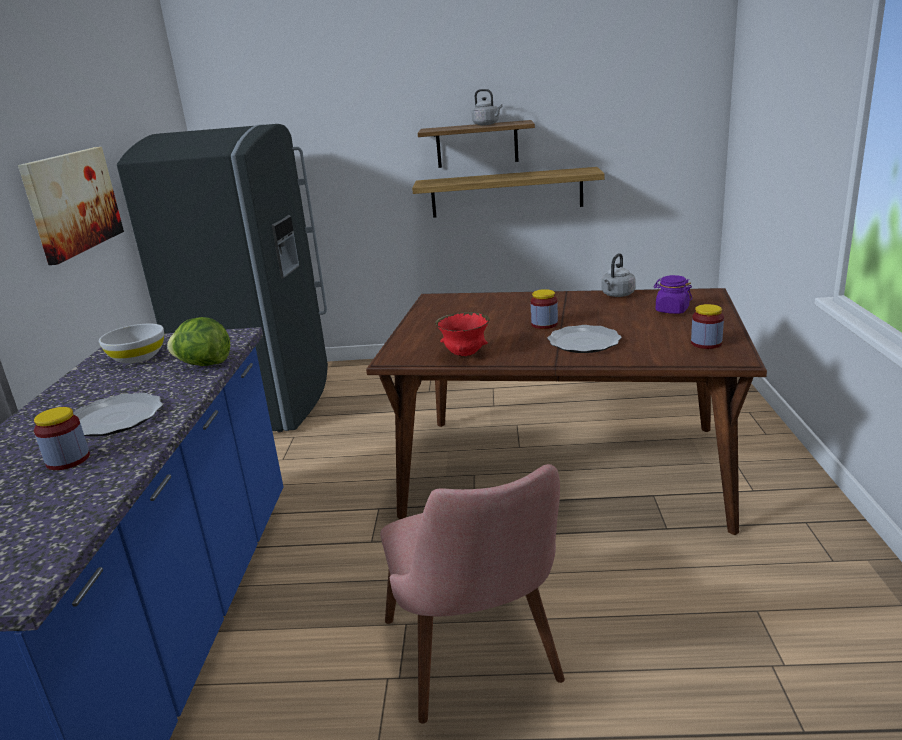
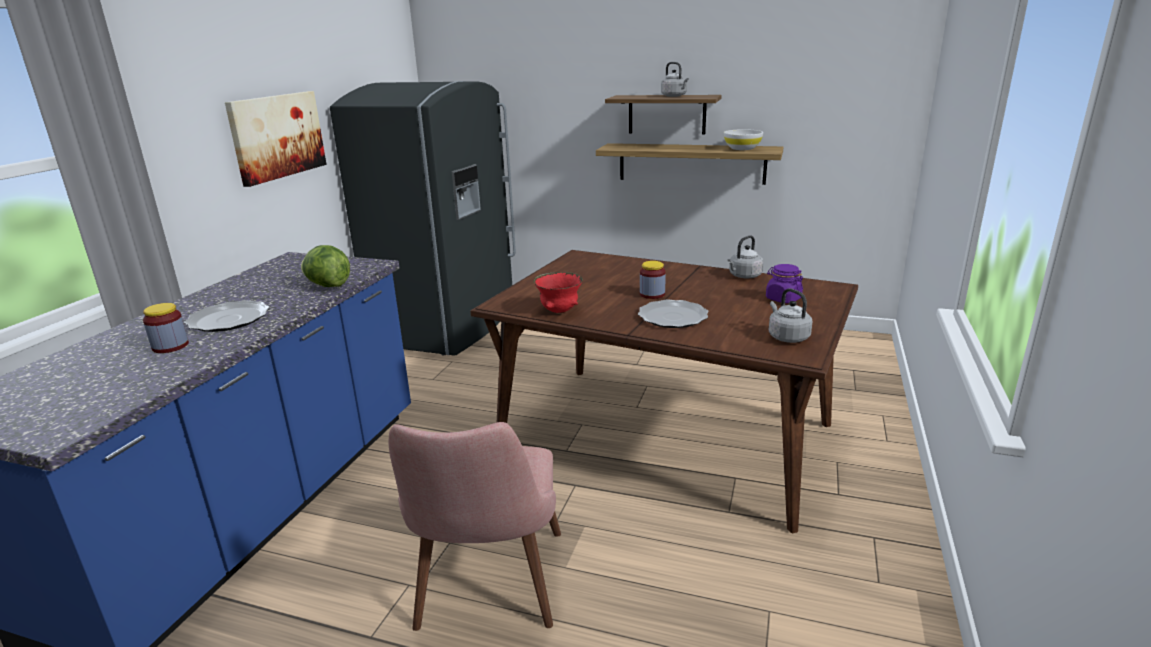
camera: 15 degrees right, 0 degrees up
white bowl [99,324,164,364] -> white bowl moved to [724,129,763,150]
jar [691,304,724,349] -> grey kettle [768,288,812,343]

